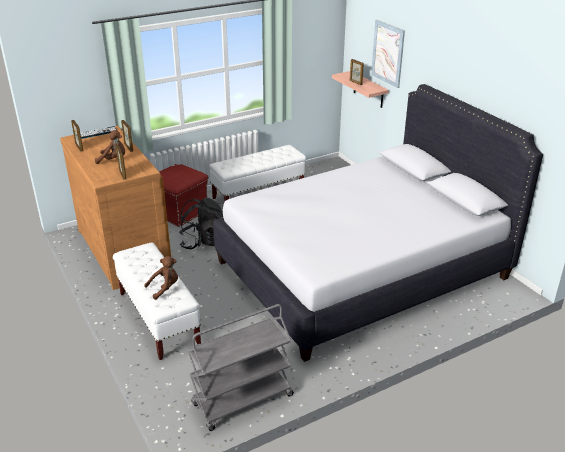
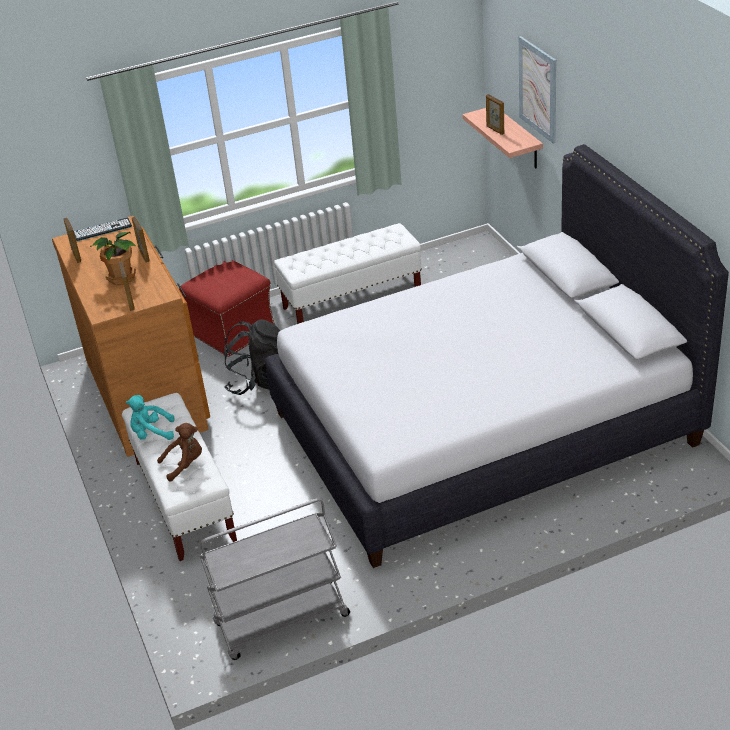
camera: 10 degrees right, 5 degrees up
brown plush toy [95,130,125,164] -> potted plant [90,232,136,285]
none -> turquoise plush toy [126,395,175,440]

